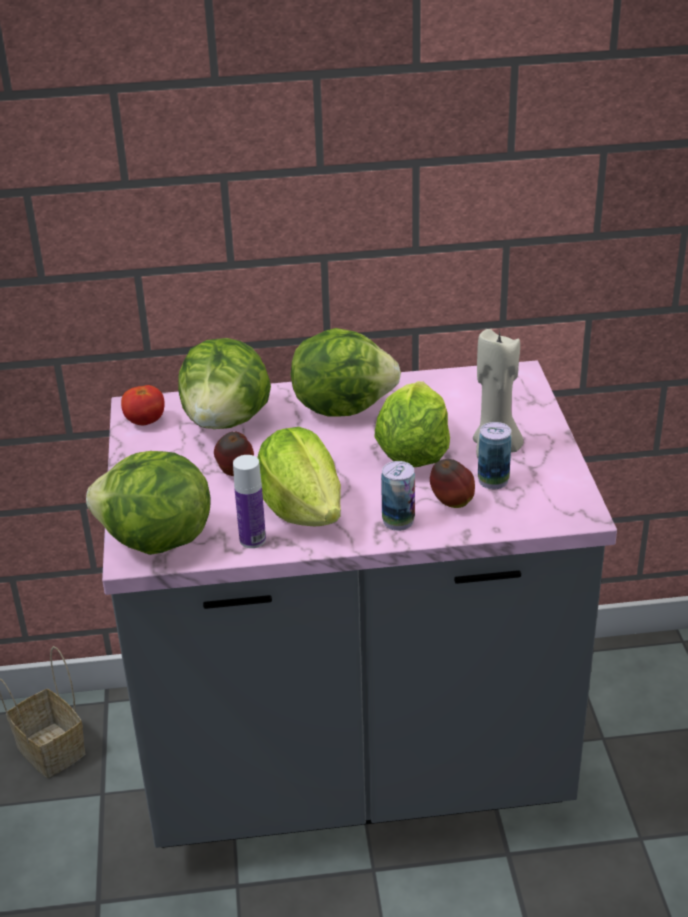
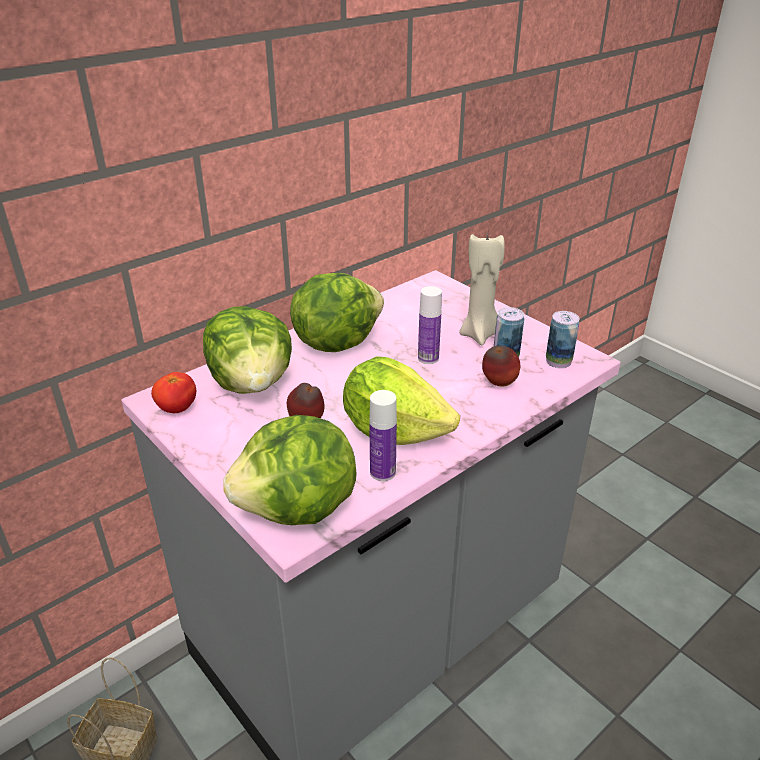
camera: 35 degrees left, 0 degrees up
lettuce [375,381,450,467] -> bottle [418,286,442,364]
can [381,461,415,531] -> can moved to [546,311,580,368]

